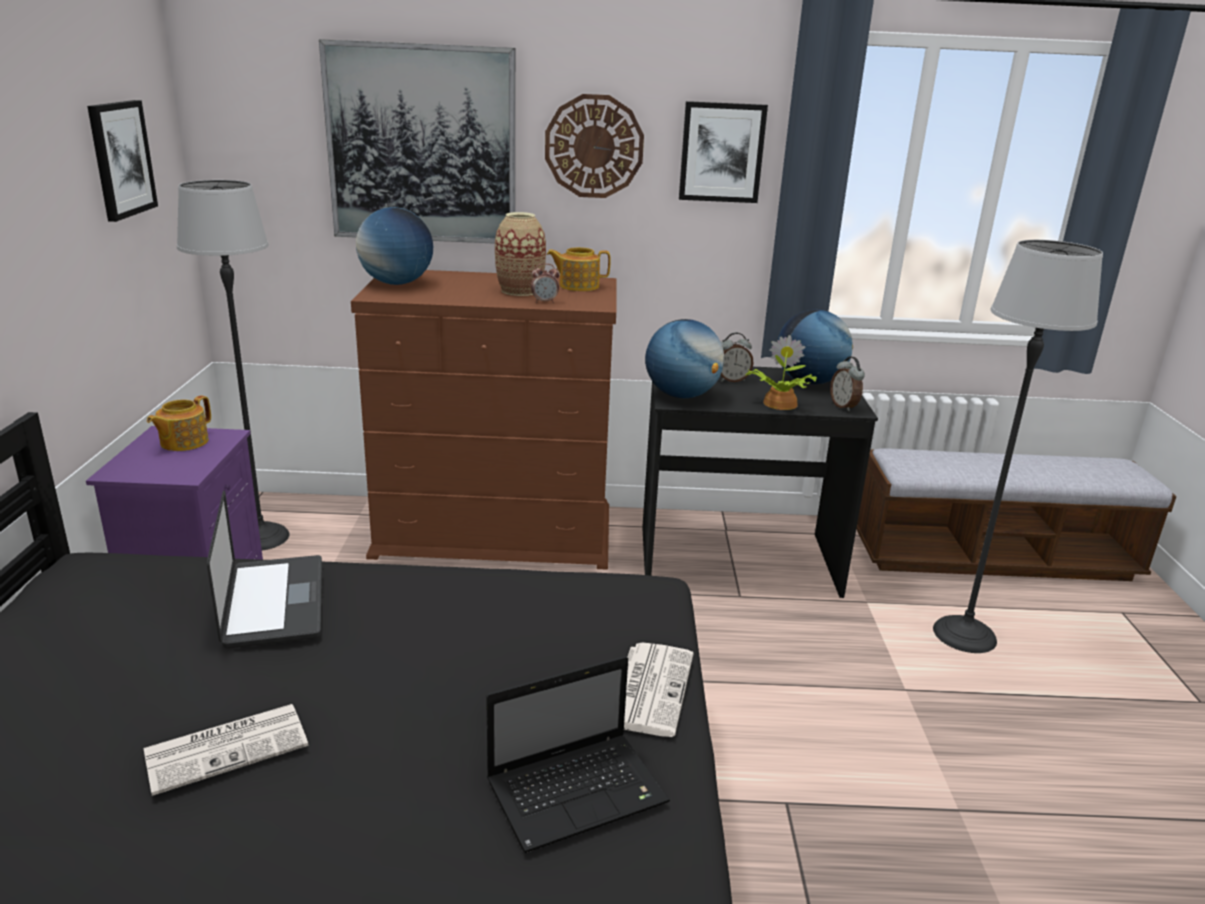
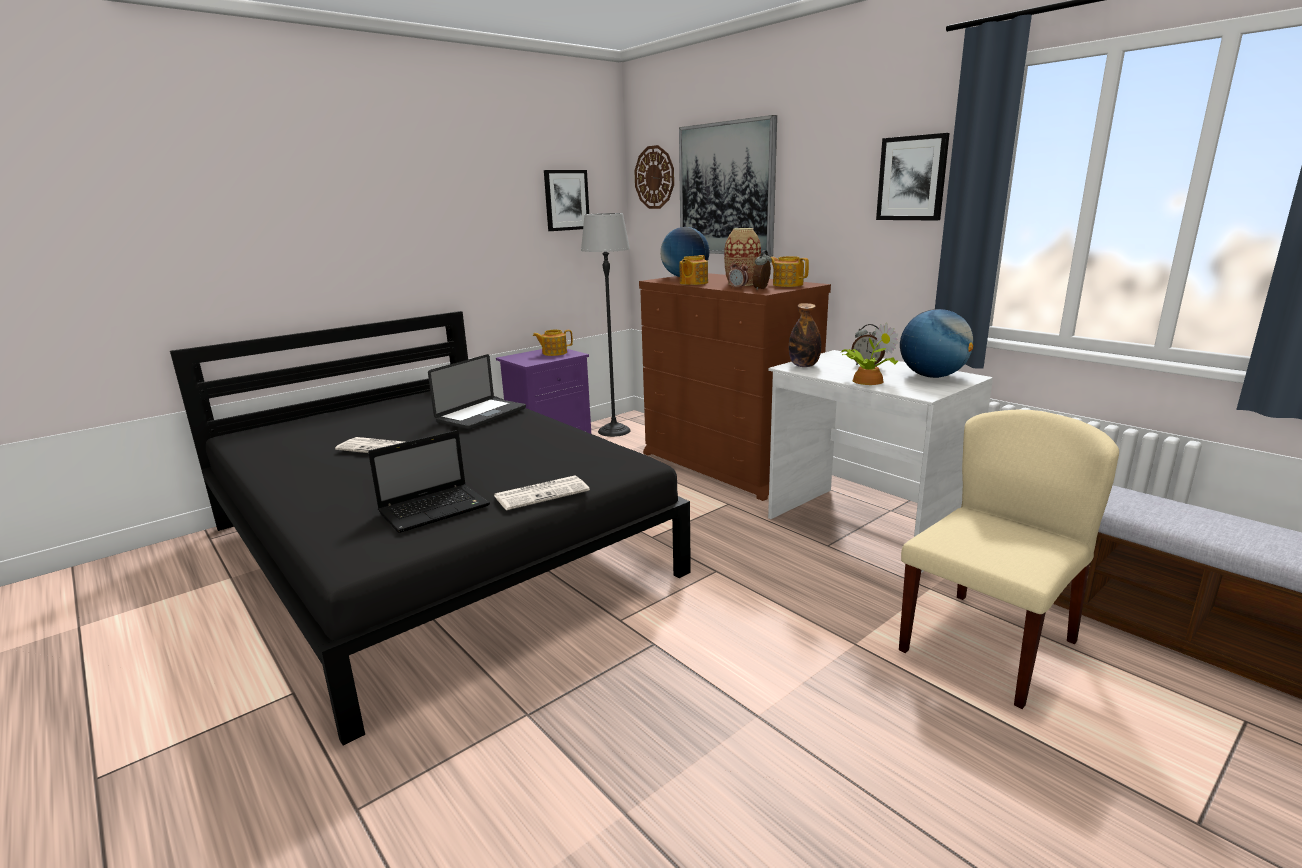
camera: 50 degrees right, 5 degrees down
laptop [486,656,670,853] -> laptop turned 60 degrees counterclockwise [368,430,490,533]
wall clock [545,94,644,198] -> wall clock moved to [634,145,674,209]
black desk [642,367,878,598] -> white desk [768,350,993,573]
globe [645,319,724,398] -> bottle [789,303,821,367]
alarm clock [830,357,865,412] -> alarm clock moved to [753,250,772,290]
floor lamp [933,240,1103,653] -> beige chair [899,410,1119,709]
none -> teapot [680,255,708,285]

